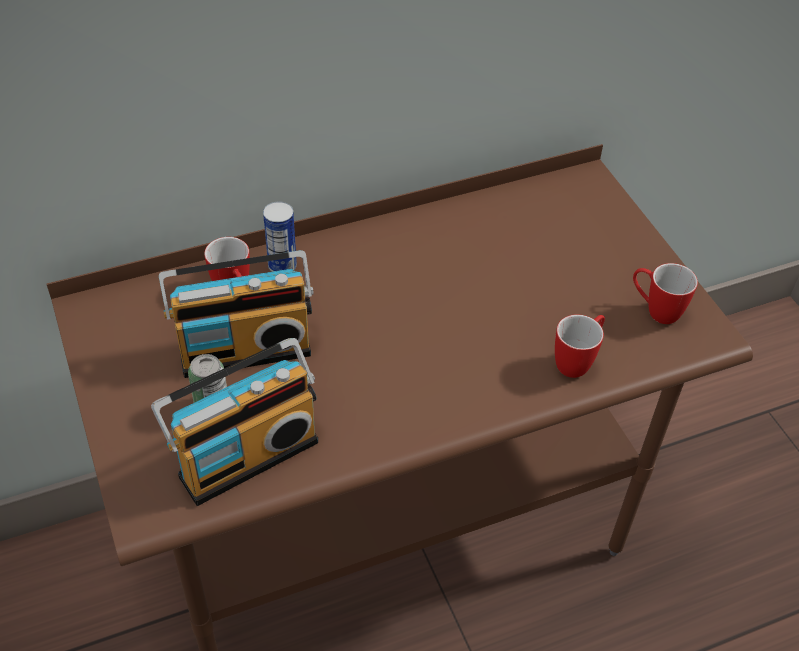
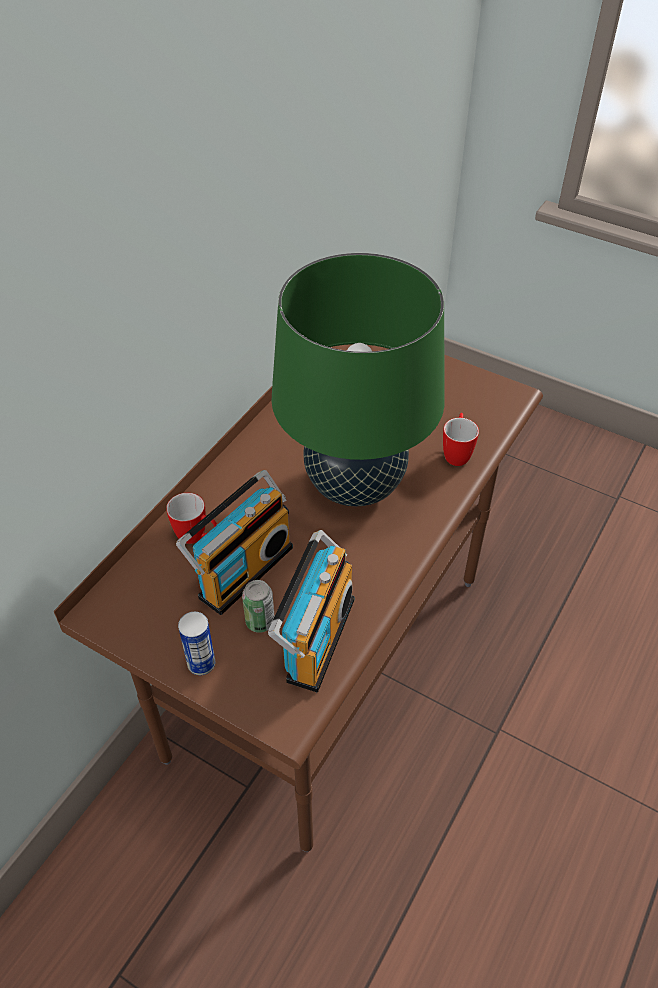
camera: 35 degrees left, 0 degrees up
can [263,202,297,272] -> can moved to [178,612,215,675]
mug [633,263,698,324] -> none
none -> green table lamp [272,253,445,506]

